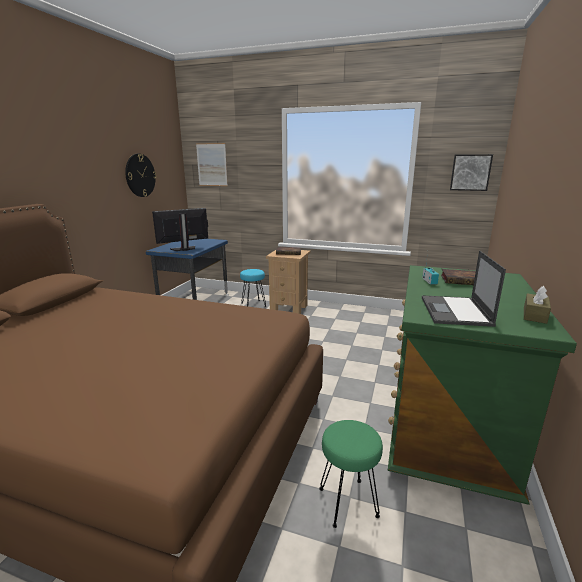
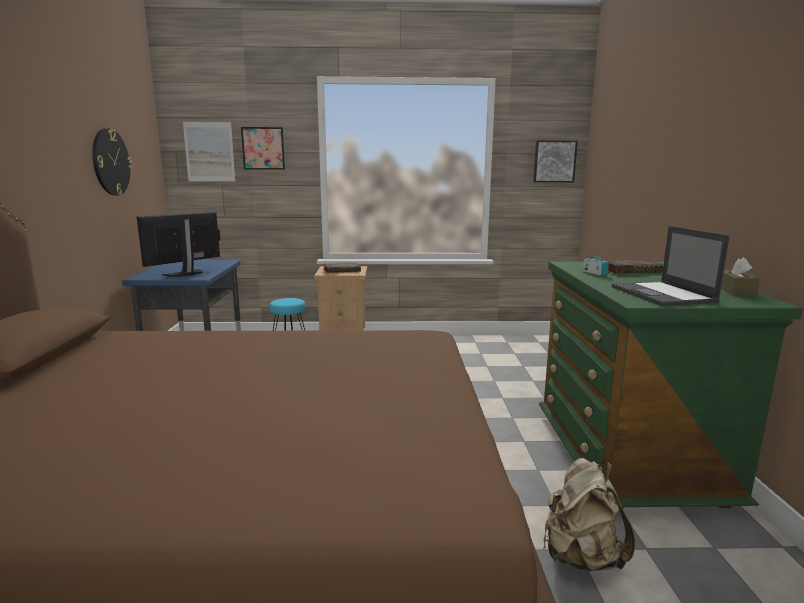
camera: 20 degrees left, 5 degrees down
green stool [319,420,383,528] -> beige backpack [543,458,635,571]
none -> picture [241,127,285,170]

